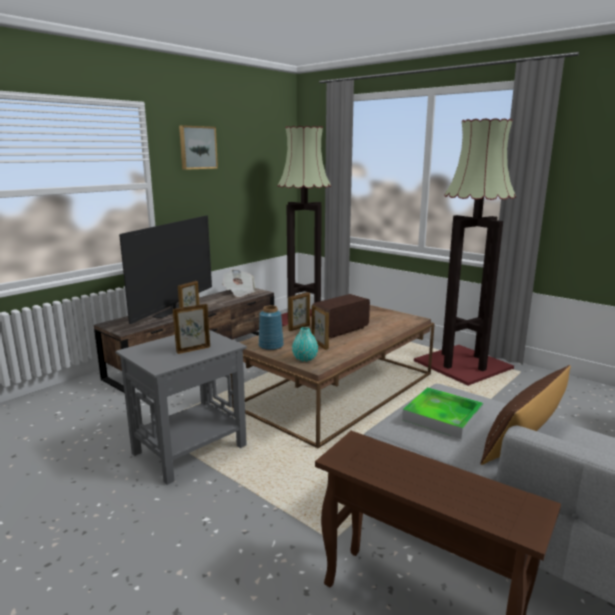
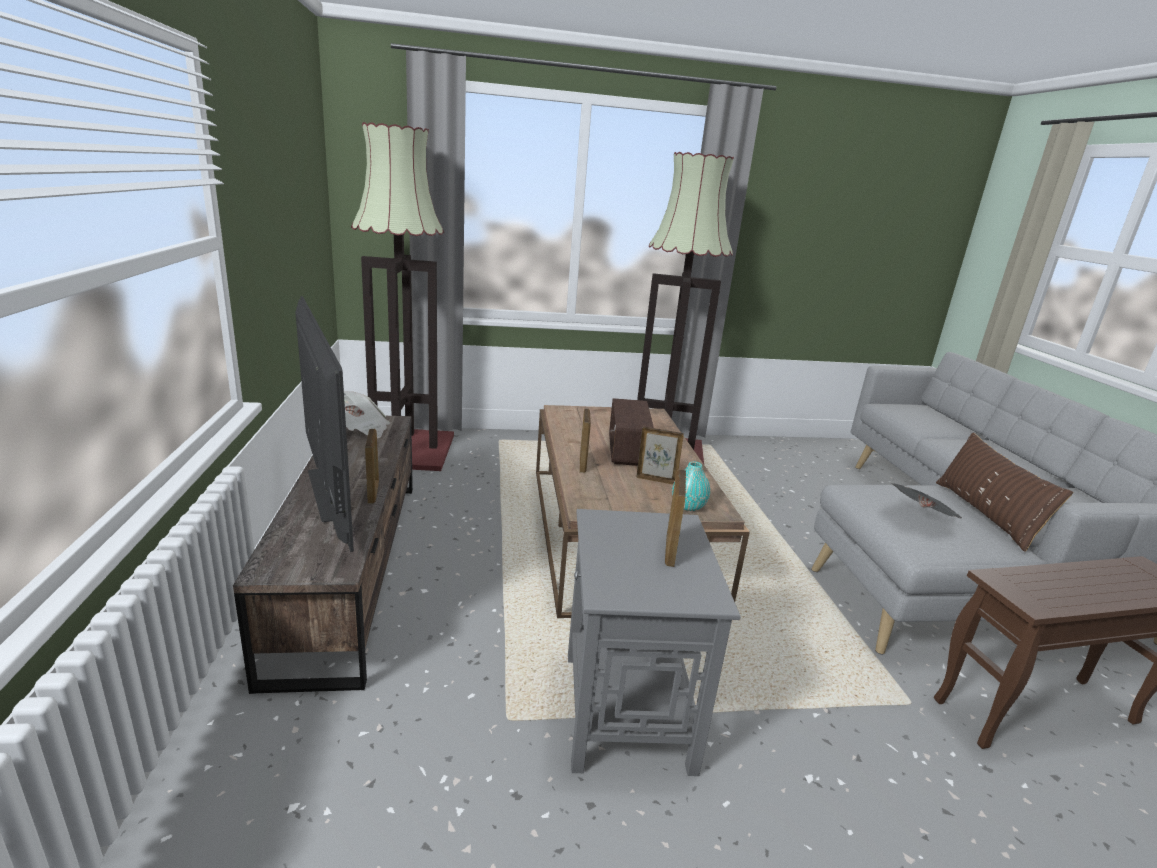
camera: 50 degrees left, 5 degrees up
picture [179,125,218,170] -> none
blue vase [259,305,284,350] -> none
tray [402,387,483,439] -> newspaper [889,482,962,518]

